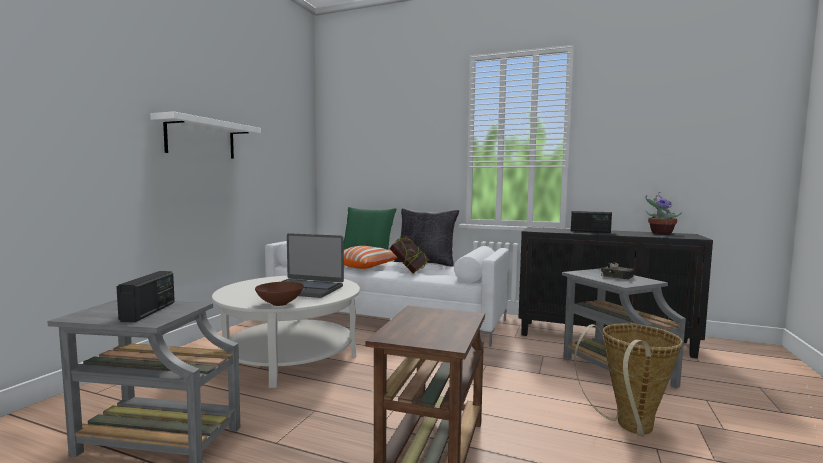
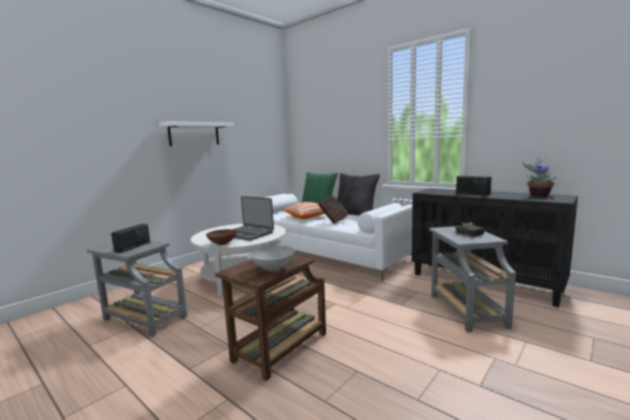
camera: 20 degrees right, 5 degrees up
basket [574,324,683,437] -> none
none -> grey bowl [250,246,295,271]

